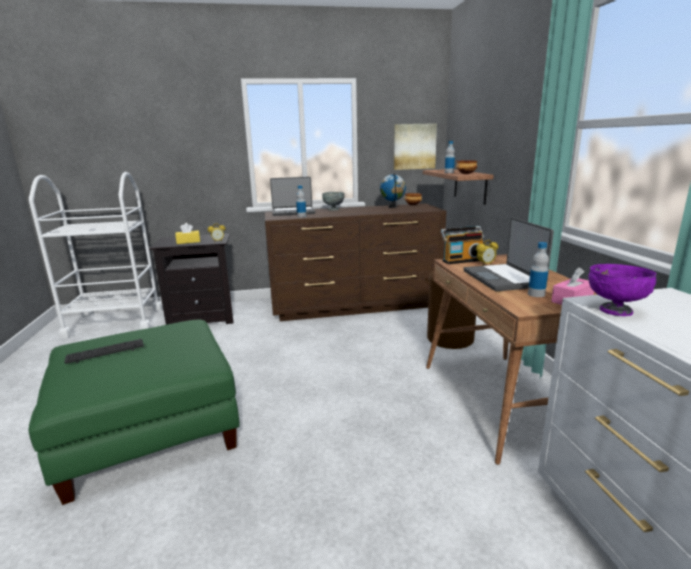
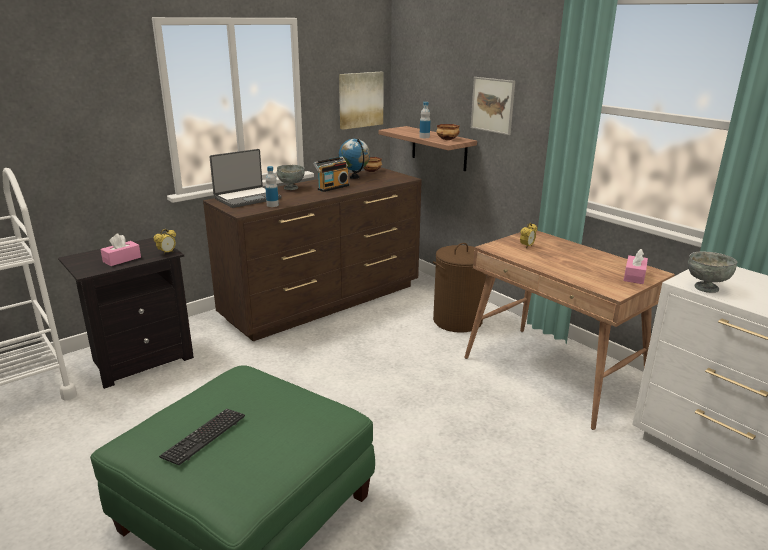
camera: 30 degrees left, 5 degrees up
yellow tissue box [175,223,200,244] -> pink tissue box [100,234,141,266]
radio [441,226,484,264] -> radio moved to [313,156,349,192]
laptop [463,218,554,291] -> none
bottle [528,242,549,297] -> none
purple bowl [588,264,656,316] -> grey bowl [688,252,737,293]
none -> picture [471,77,515,135]

